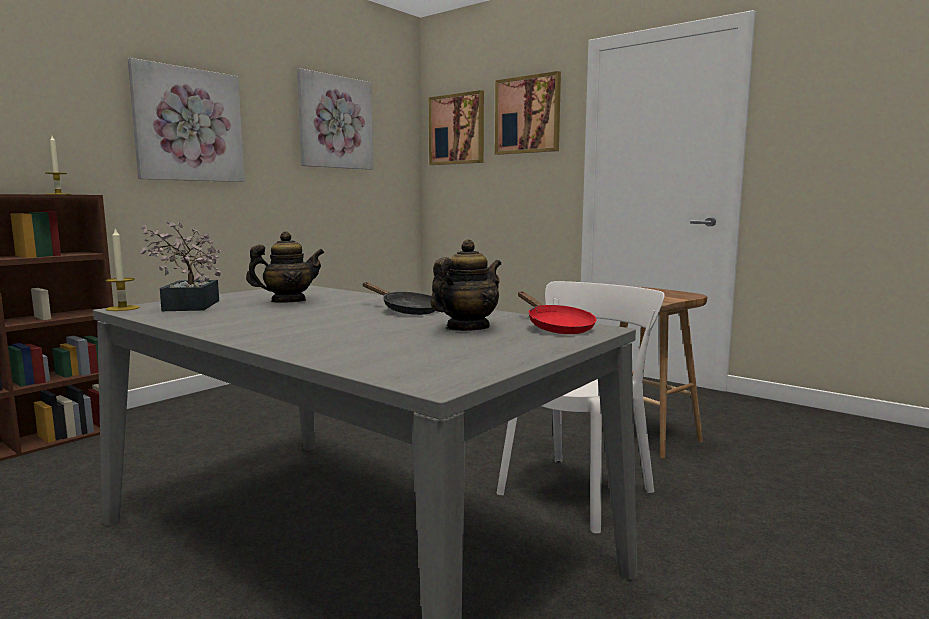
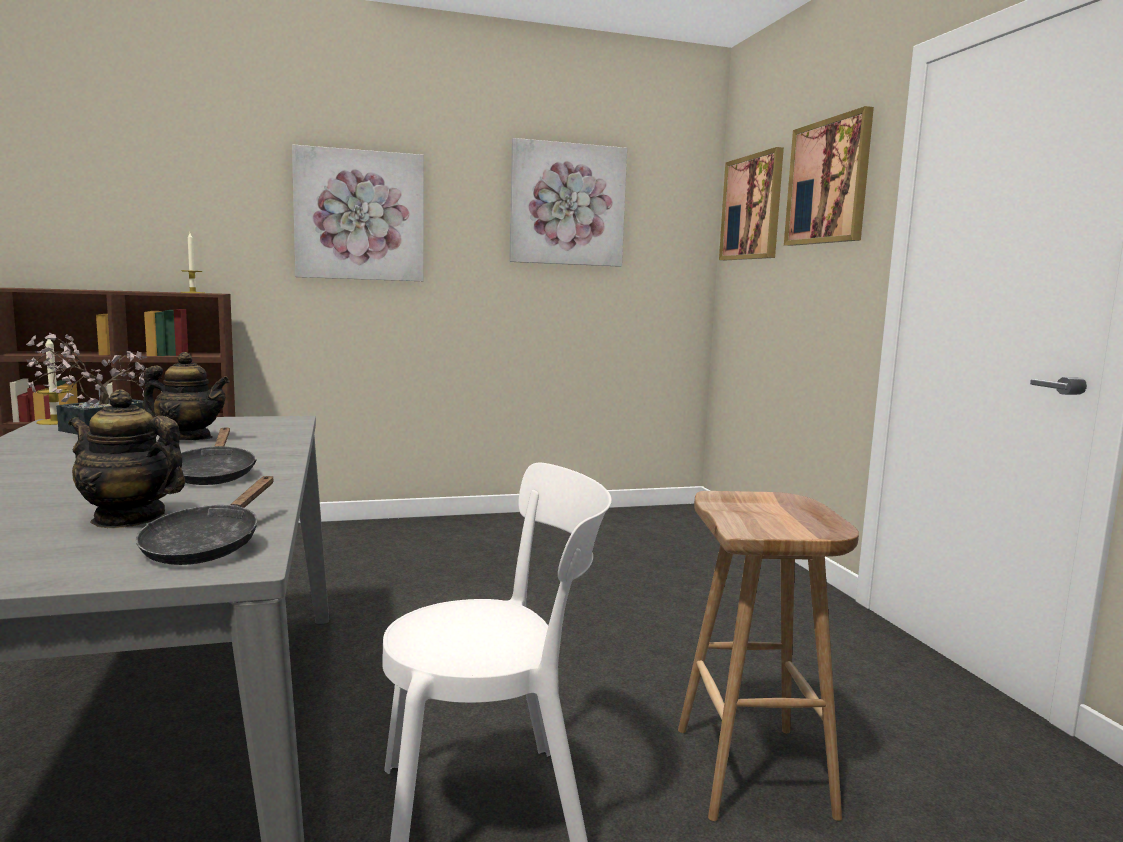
camera: 35 degrees right, 0 degrees up
teapot [431,239,501,331] -> teapot turned 150 degrees counterclockwise [68,389,185,528]
red frying pan [518,292,597,334] -> black frying pan [136,476,274,565]

